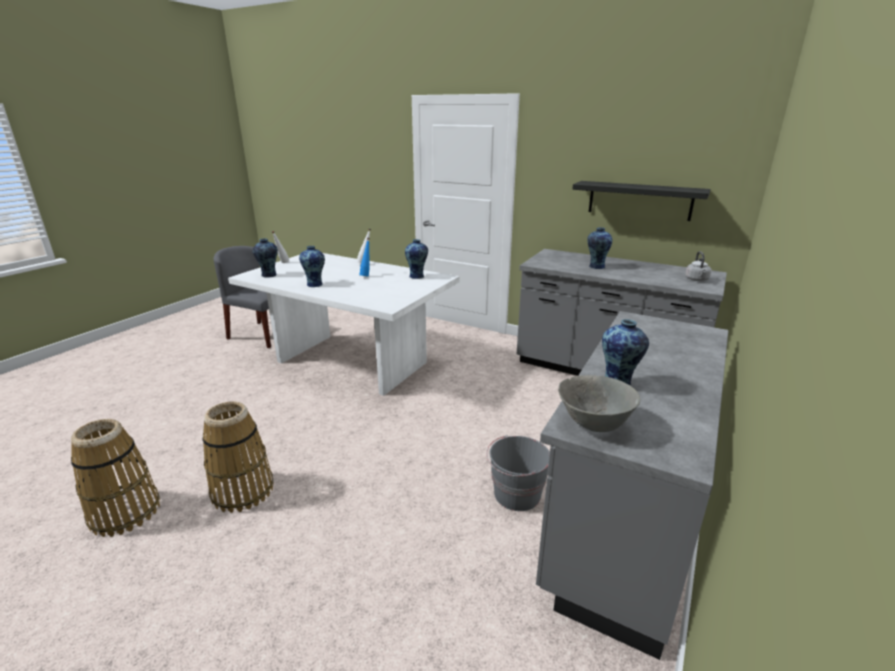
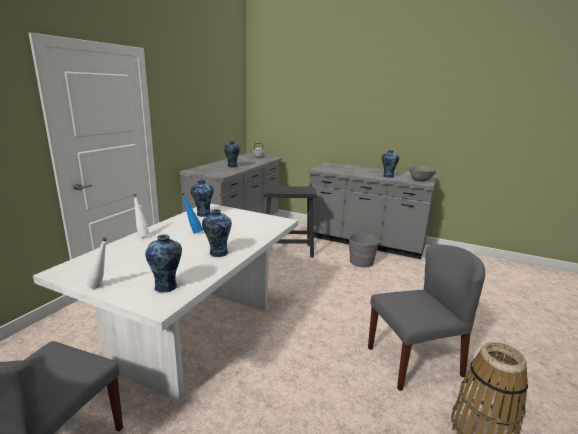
camera: 95 degrees left, 5 degrees down
basket [202,401,274,513] -> grey chair [368,244,485,391]
black shelf [572,181,711,221] -> none
none -> black stool [263,186,317,258]

